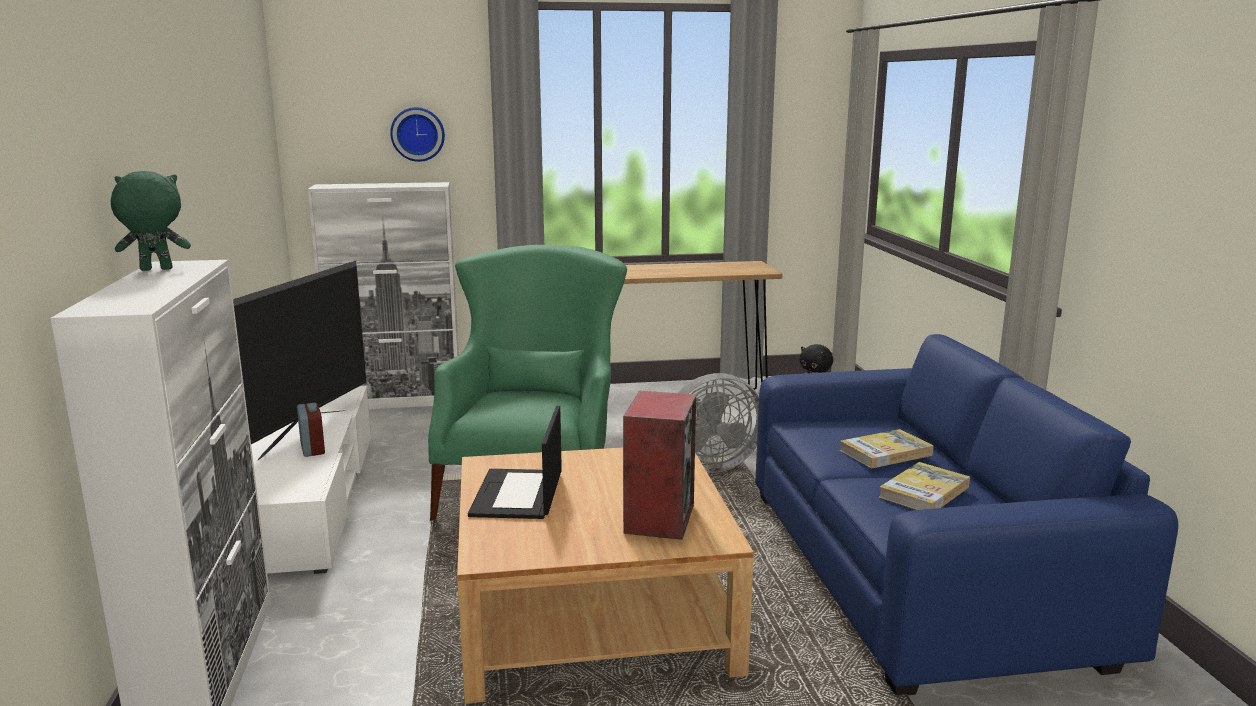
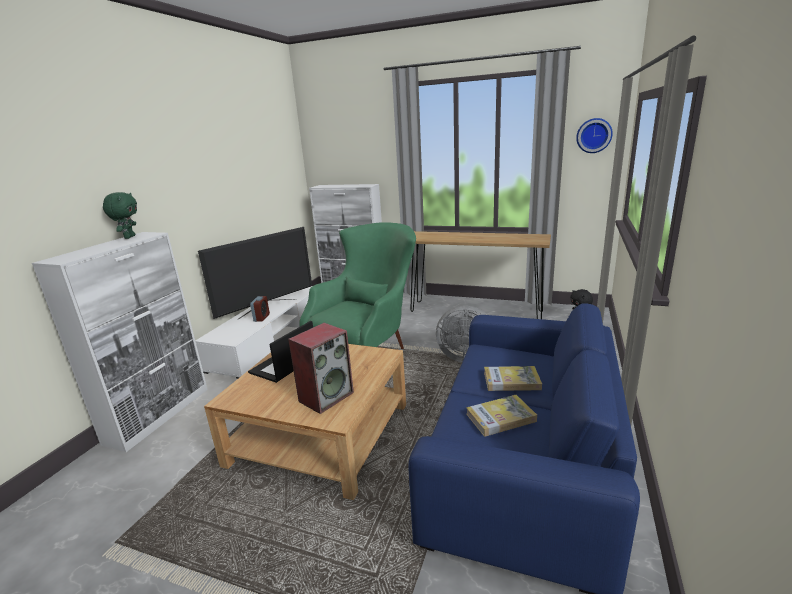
camera: 30 degrees right, 5 degrees up
green plush toy [111,171,191,271] -> green plush toy turned 75 degrees clockwise [103,192,137,239]
wall clock [390,107,445,162] -> wall clock moved to [576,118,613,153]

